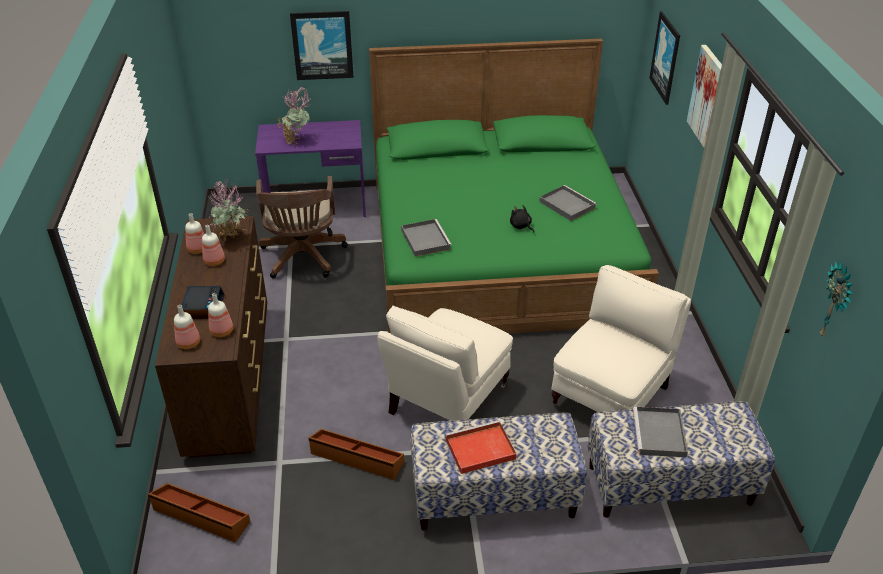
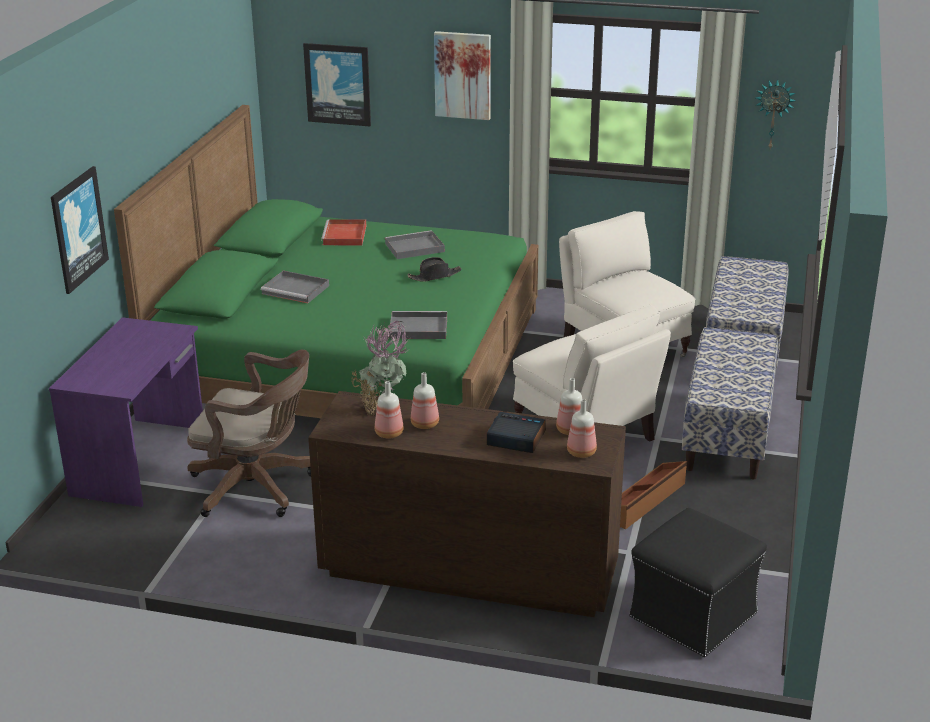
camera: 70 degrees left, 10 degrees down
brown storage box [148,483,250,543] -> black ottoman [629,508,767,657]
potted plant [277,87,310,145] -> none
red tray [445,420,517,474] -> red tray moved to [321,219,366,245]
black plush toy [510,205,535,233] -> black hat [407,257,462,282]
grey tray [633,407,688,457] -> grey tray moved to [261,271,329,303]

